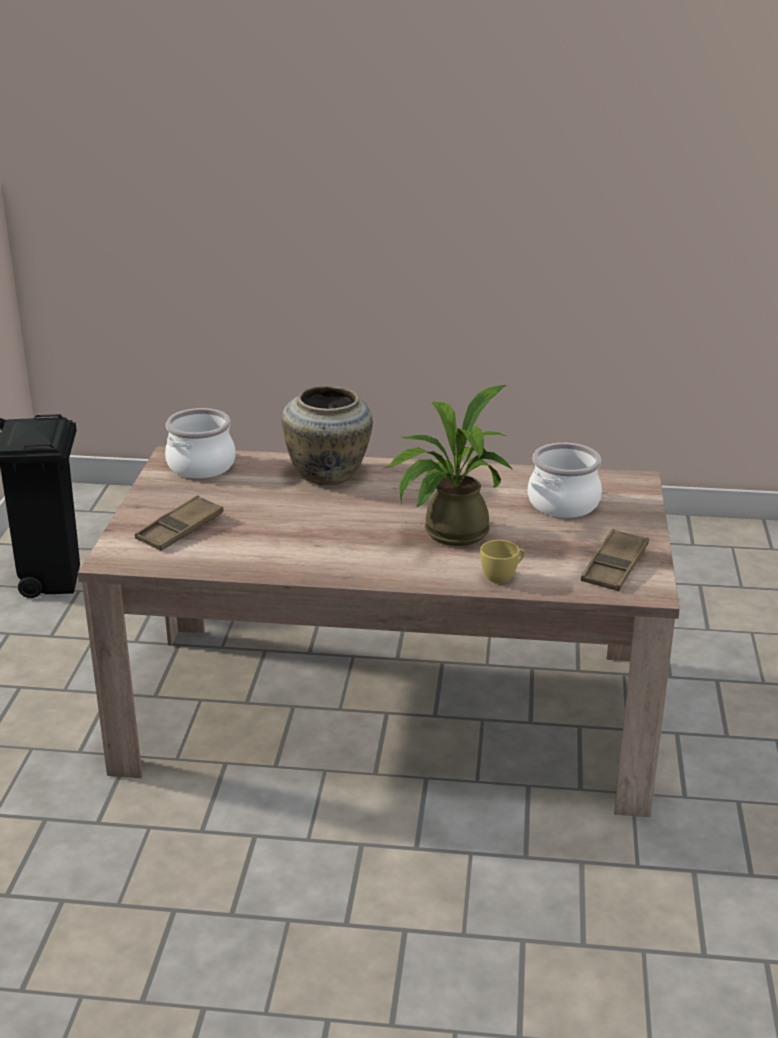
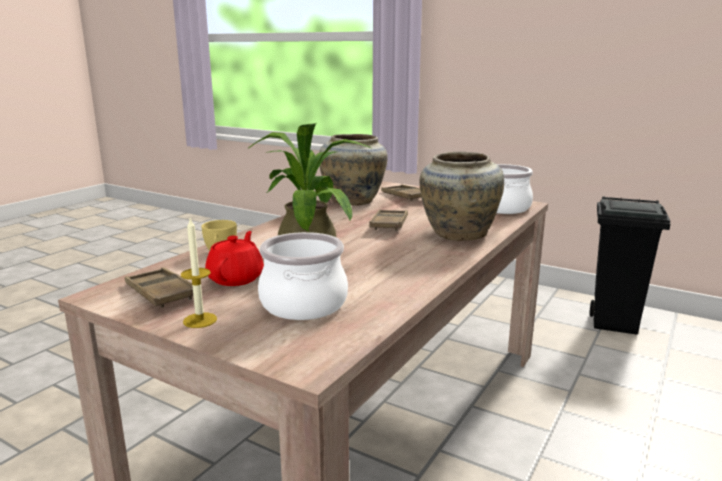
camera: 115 degrees right, 10 degrees down
none -> candle [181,219,217,328]
none -> red teapot [205,231,264,286]
none -> beige vase [319,134,388,205]
none -> brown tray [369,209,408,231]

